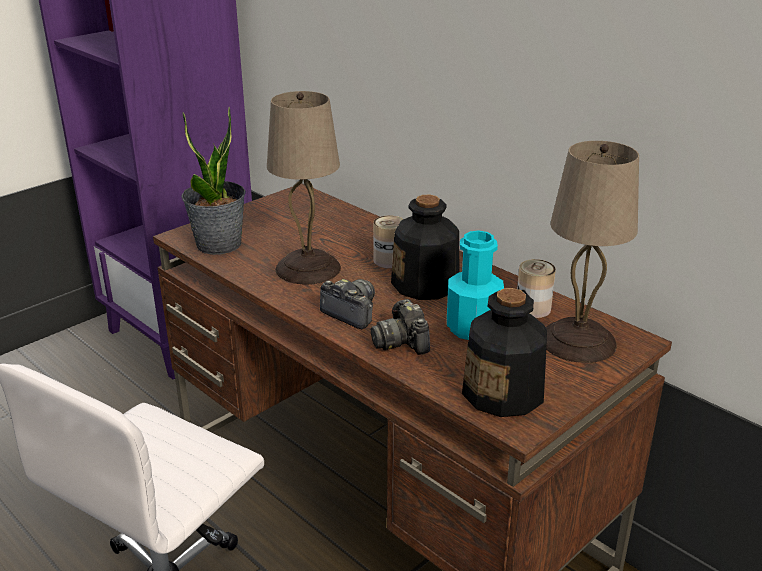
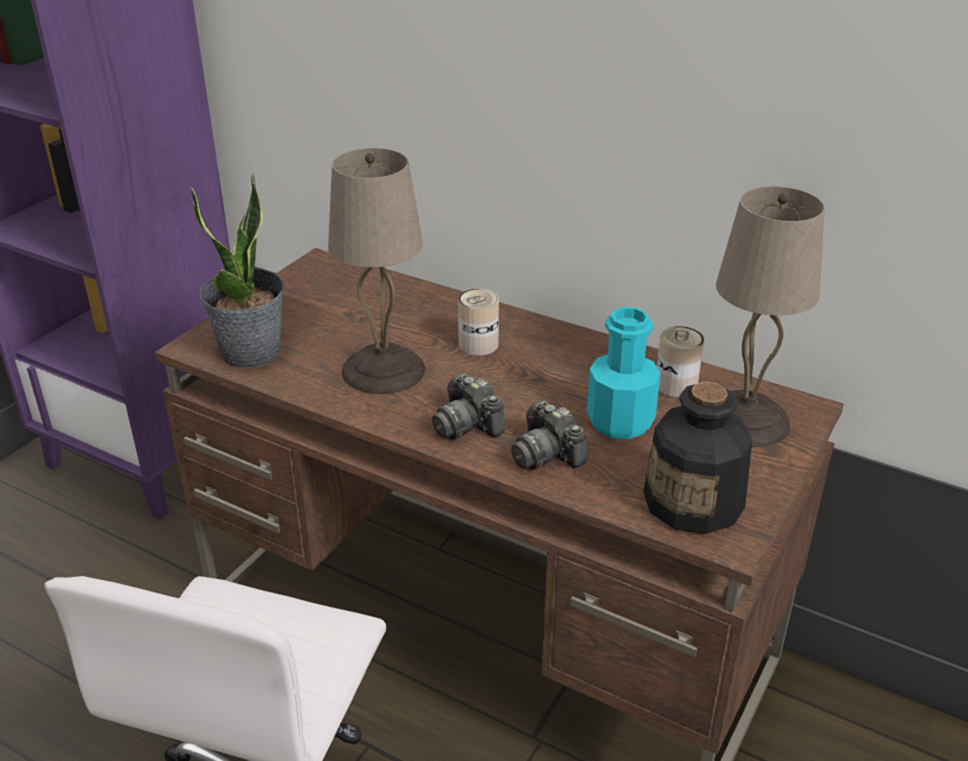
camera: 15 degrees left, 5 degrees up
camera [320,279,375,329] -> camera turned 150 degrees counterclockwise [432,373,505,439]
bottle [391,195,459,300] -> none

